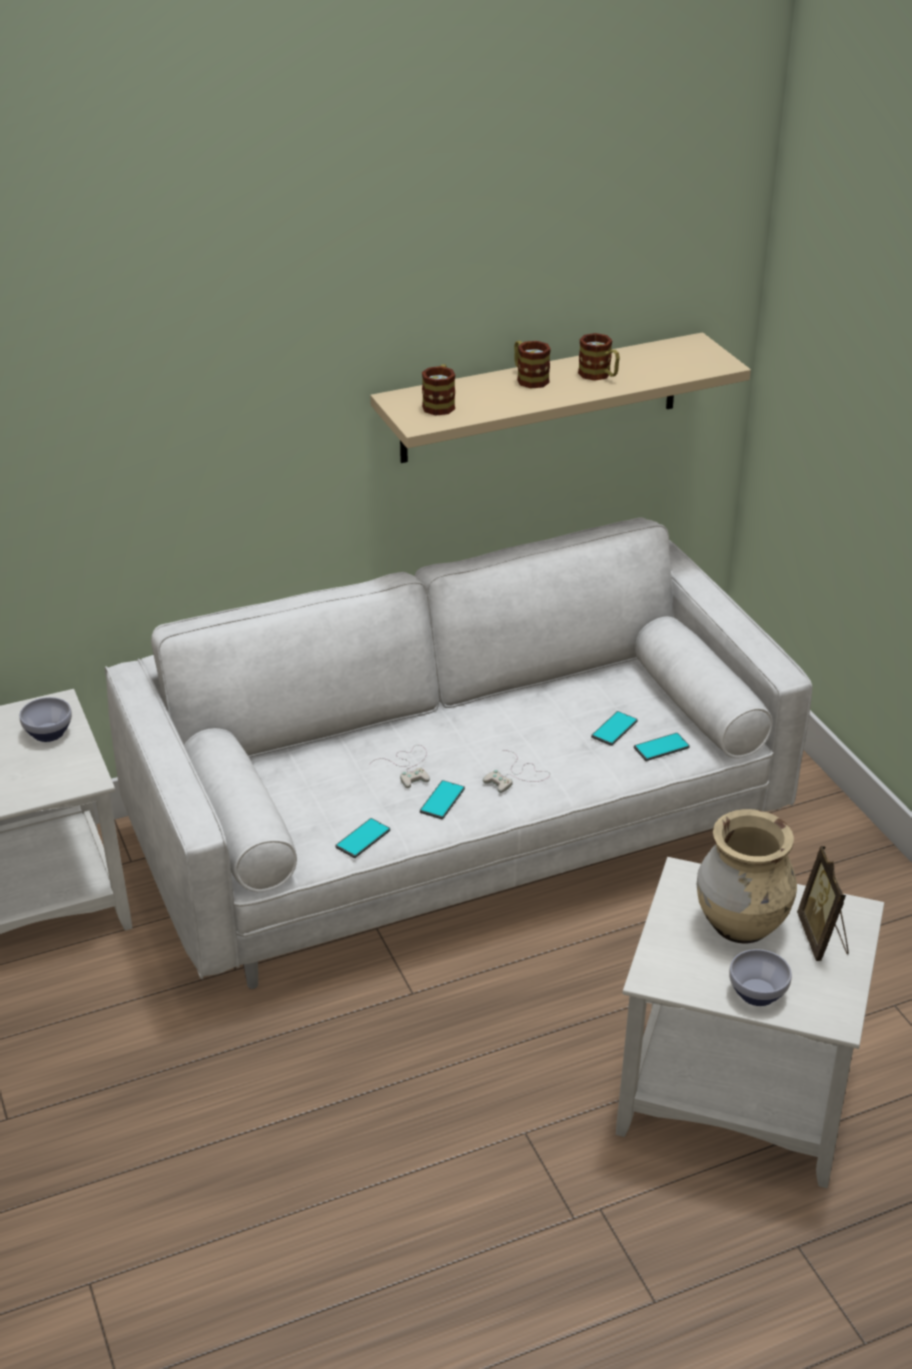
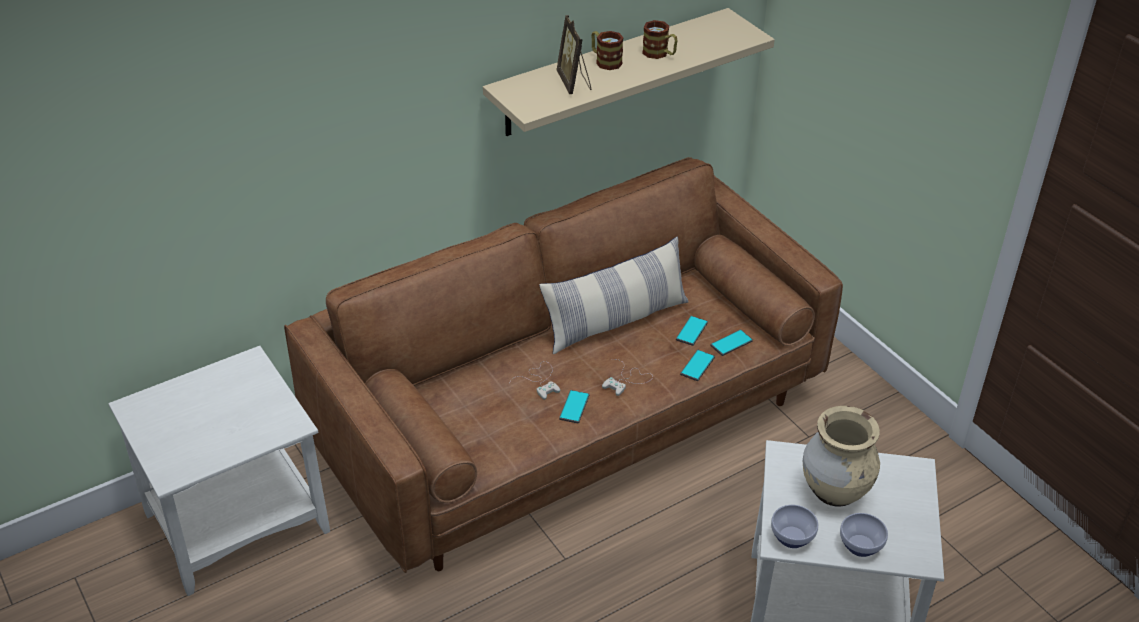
camera: 10 degrees left, 5 degrees up
bowl [19,697,72,742] -> bowl moved to [771,505,818,548]
white sofa [105,517,812,989] -> brown sofa [284,157,843,573]
phone [335,818,390,858] -> phone moved to [680,350,715,381]
mug [422,364,455,415] -> none
picture frame [797,846,849,961] -> picture frame moved to [556,15,591,94]
none -> pillow [539,236,689,354]

